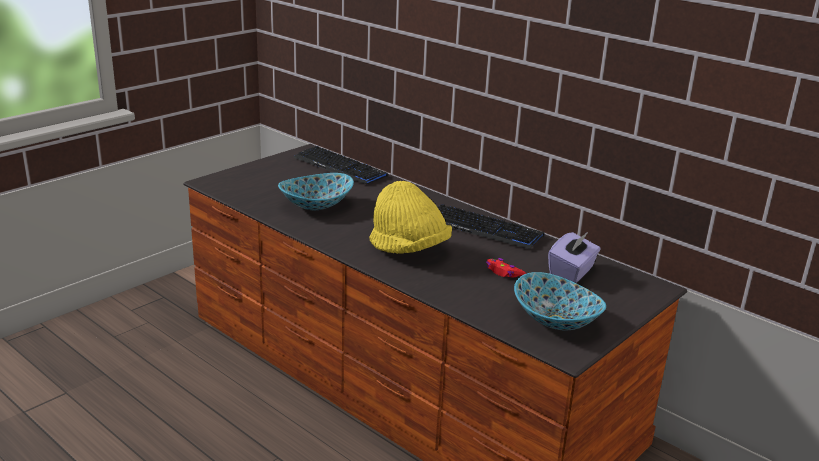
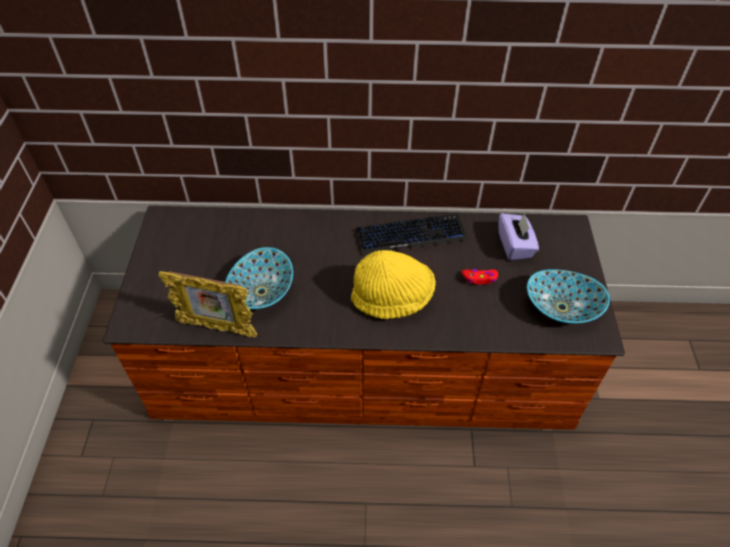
camera: 40 degrees left, 25 degrees up
keyboard [293,146,388,184] -> none
none -> picture frame [158,271,257,338]

